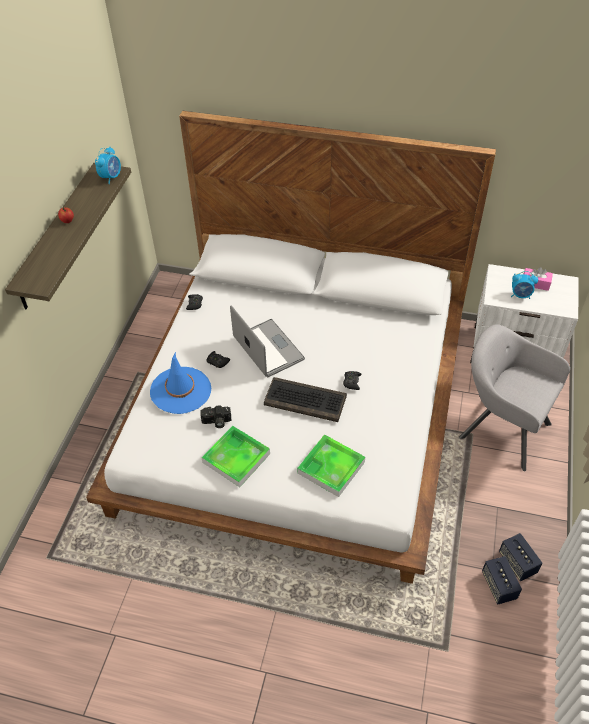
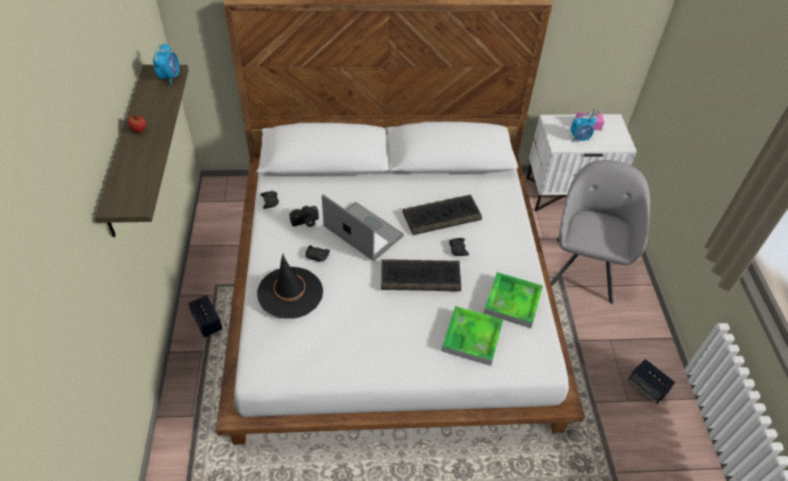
camera: 20 degrees left, 0 degrees up
blue hat [150,352,211,414] -> black hat [257,254,323,319]
camera [200,405,231,428] -> camera moved to [289,206,319,227]
tray [201,426,270,487] -> tray moved to [483,272,543,328]
grey armchair [459,324,570,471] -> grey armchair turned 90 degrees clockwise [550,160,650,304]
speaker [482,556,522,604] -> speaker moved to [188,295,223,338]
none -> keyboard [403,195,482,235]

